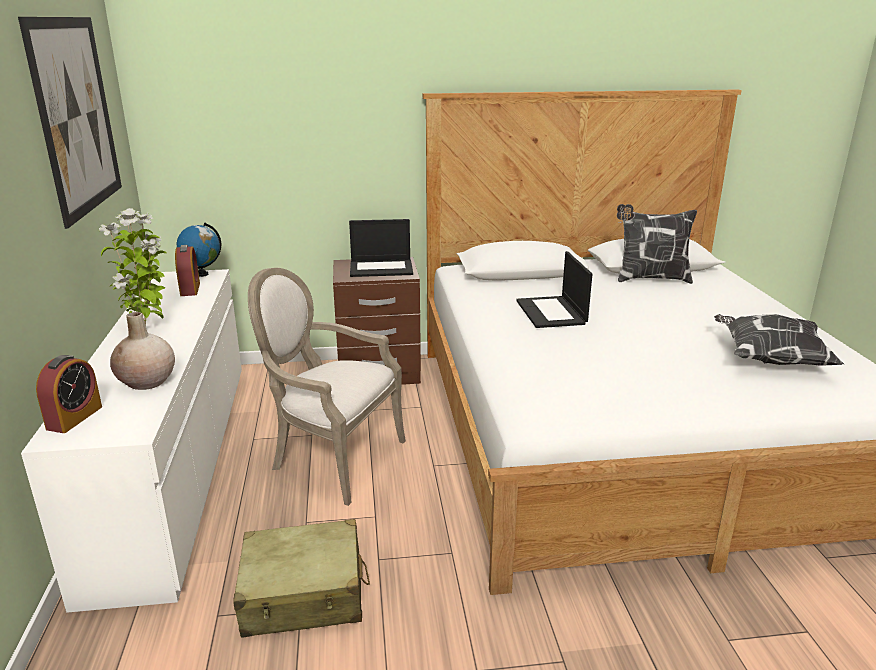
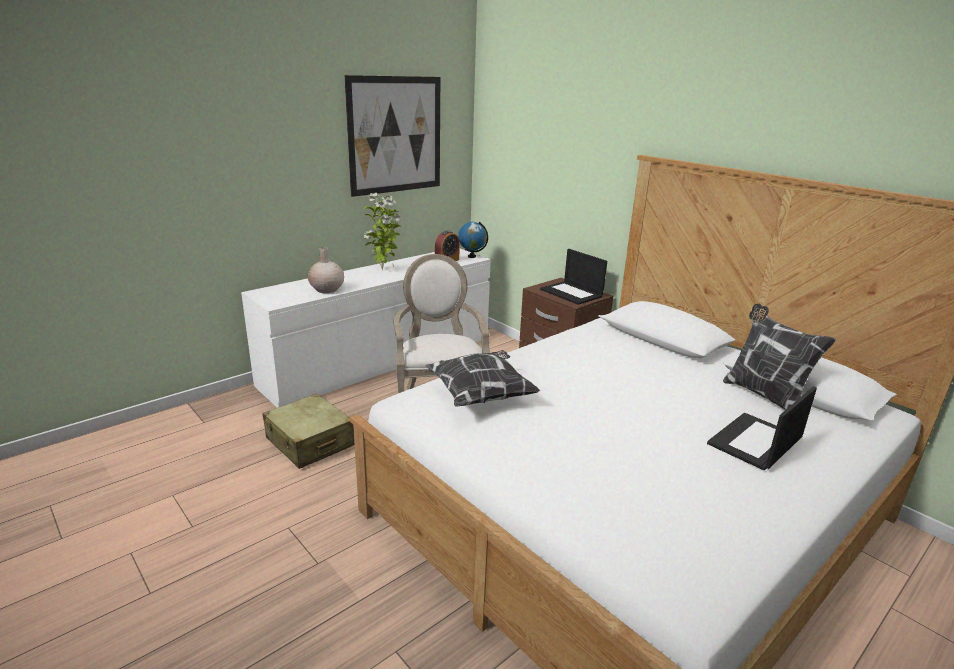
camera: 55 degrees right, 0 degrees up
alarm clock [36,355,102,433] -> none
laptop [516,251,592,328] -> laptop moved to [707,386,817,470]
pillow [714,314,844,366] -> pillow moved to [425,350,540,407]

